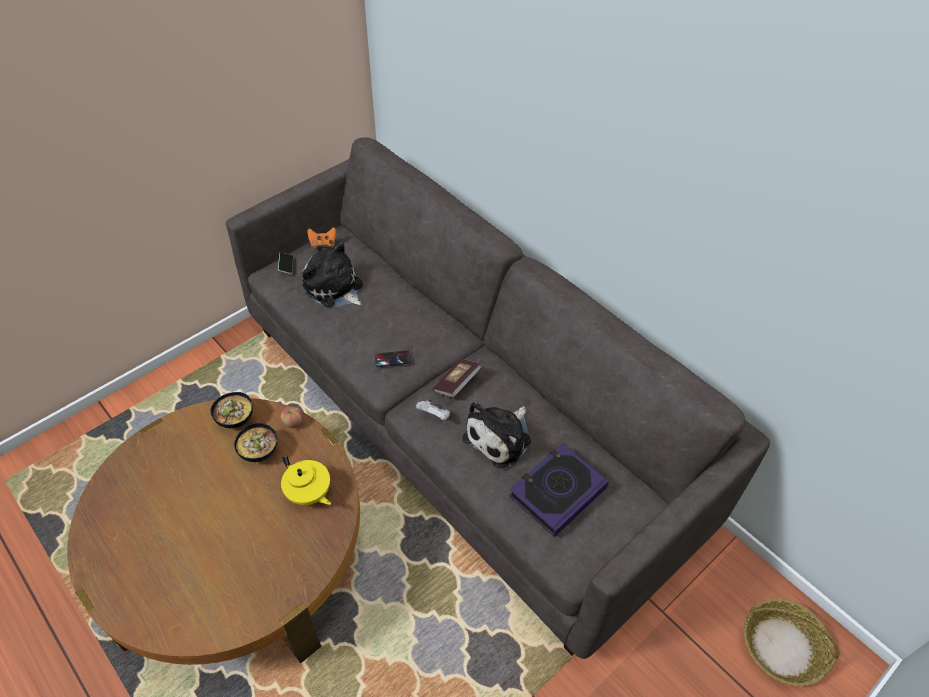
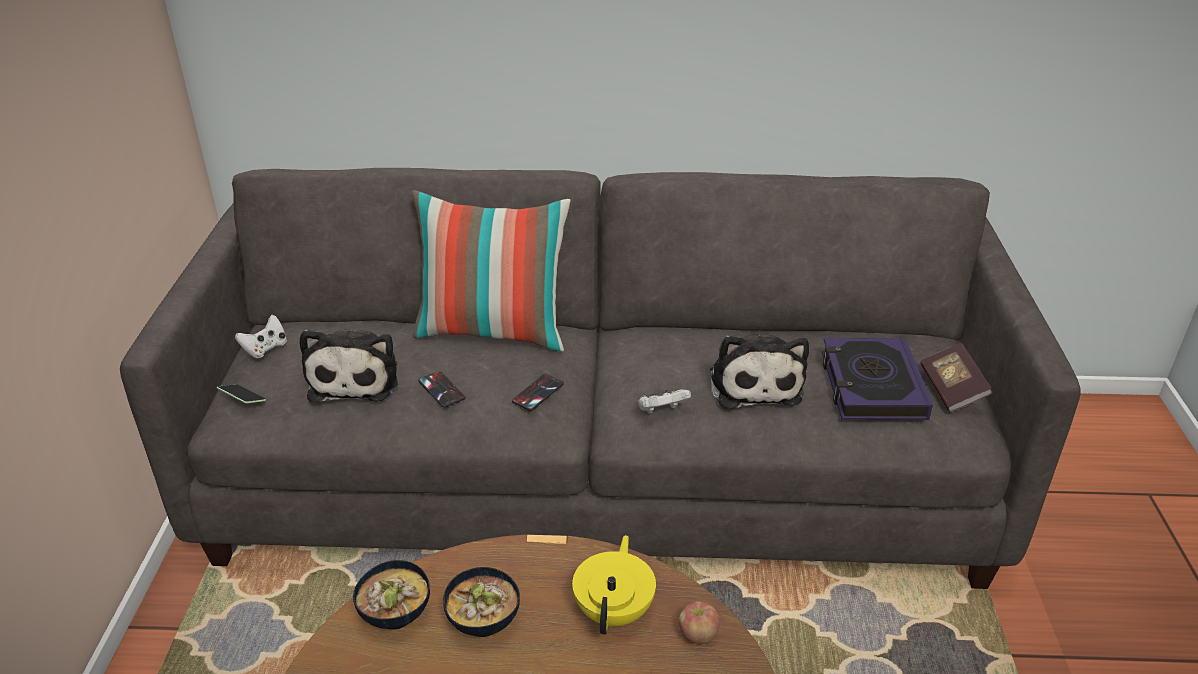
camera: 45 degrees left, 15 degrees down
apple [281,407,303,428] -> apple moved to [679,601,720,644]
yellow teapot [281,455,331,506] -> yellow teapot turned 75 degrees counterclockwise [572,535,656,635]
plush toy [302,242,363,307] -> plush toy turned 90 degrees counterclockwise [299,329,398,402]
orange game controller [307,227,336,248] -> white game controller [235,315,287,358]
book [433,358,482,398] -> book moved to [921,343,992,413]
basket [744,598,840,686] -> none
none -> pillow [412,190,571,351]
none -> phone [418,371,465,408]

